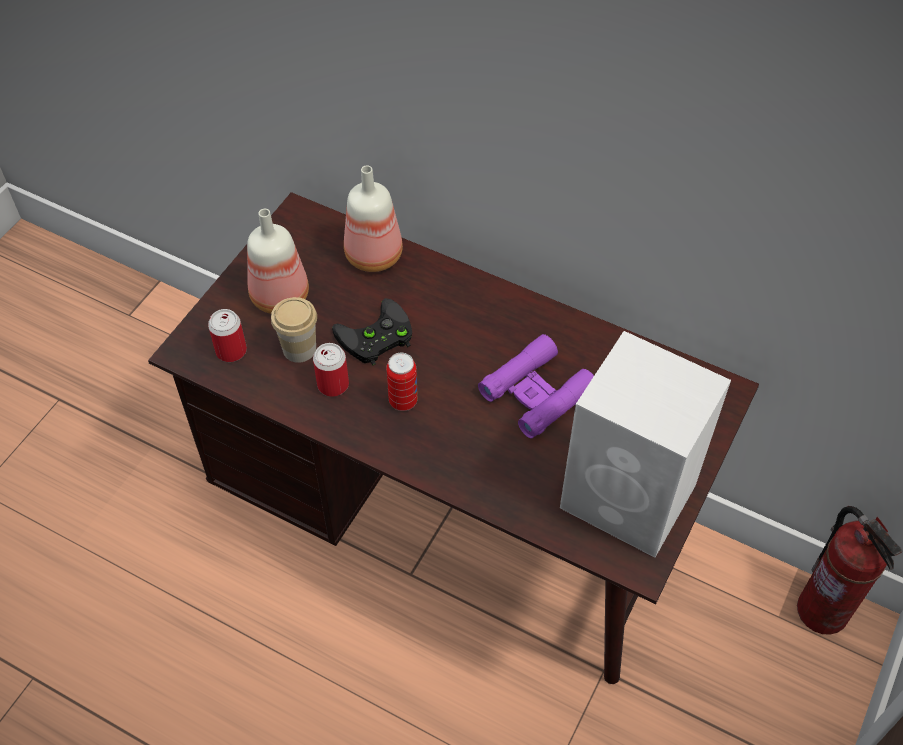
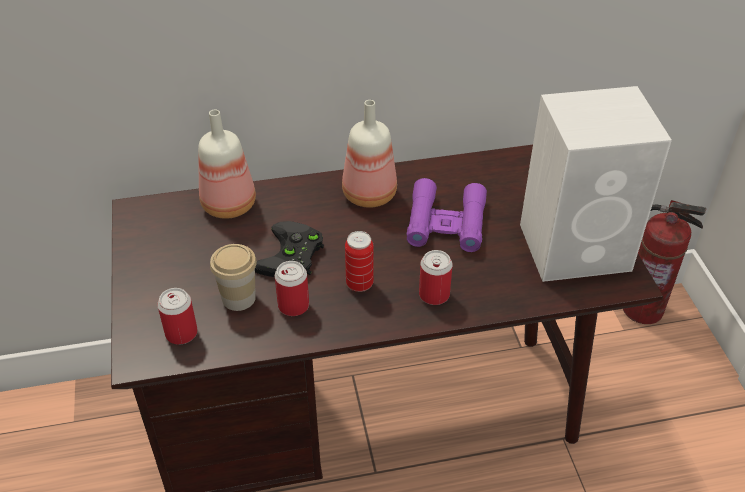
camera: 40 degrees left, 10 degrees down
bottle [247,209,309,314] -> bottle moved to [342,100,397,208]
none -> can [419,250,453,305]

